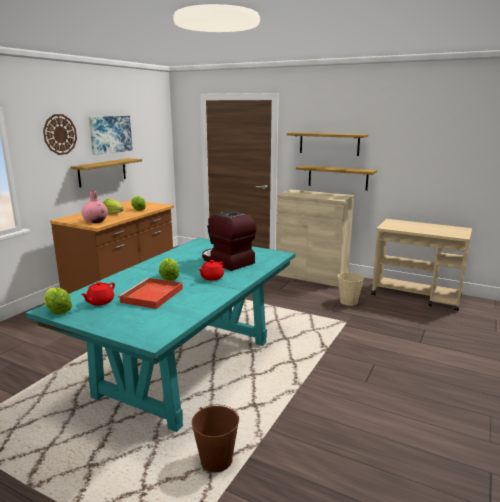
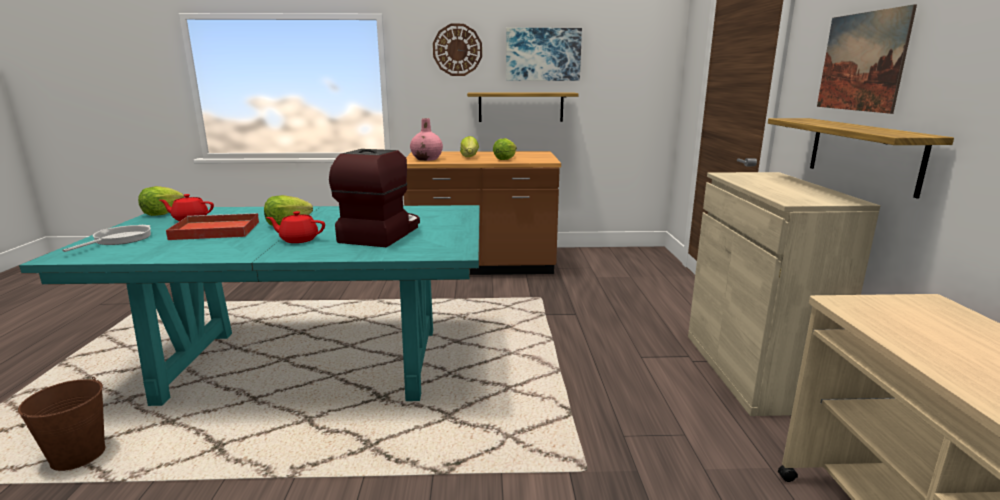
camera: 60 degrees right, 0 degrees up
shelf [287,132,368,156] -> picture [817,4,917,114]
beige bucket [338,271,364,306] -> none
none -> frying pan [62,225,151,252]

